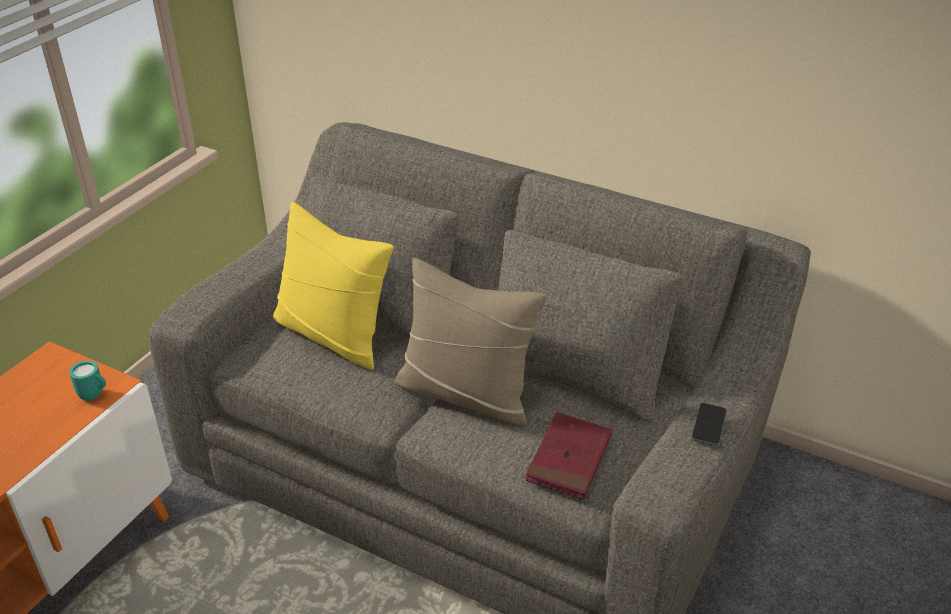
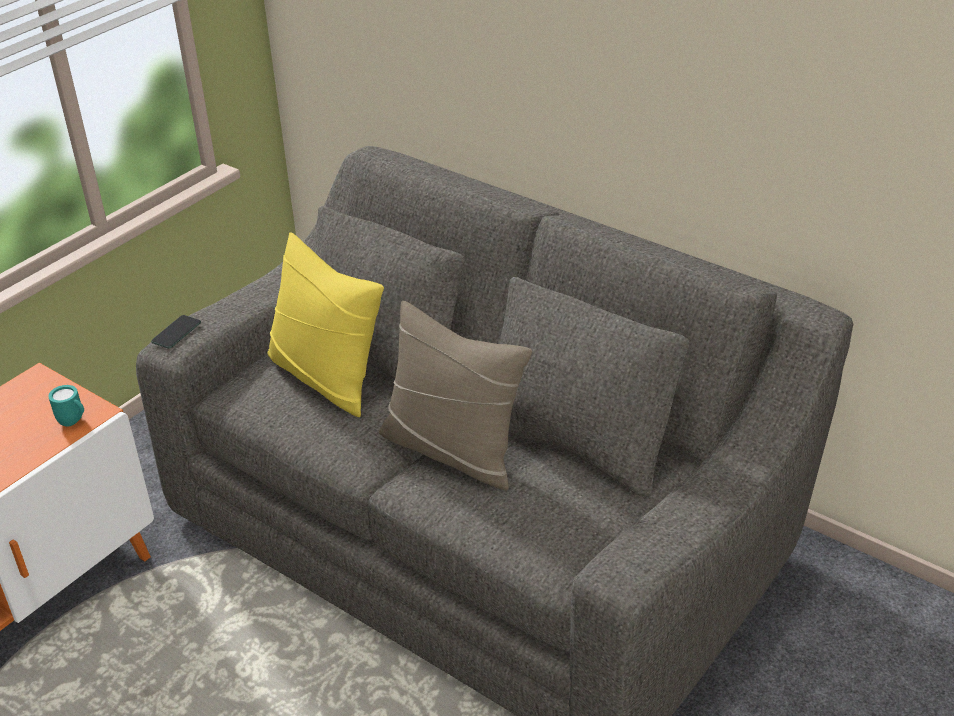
camera: 10 degrees right, 0 degrees up
red book [525,412,612,499] -> none
phone [691,403,727,446] -> phone moved to [151,315,201,349]

